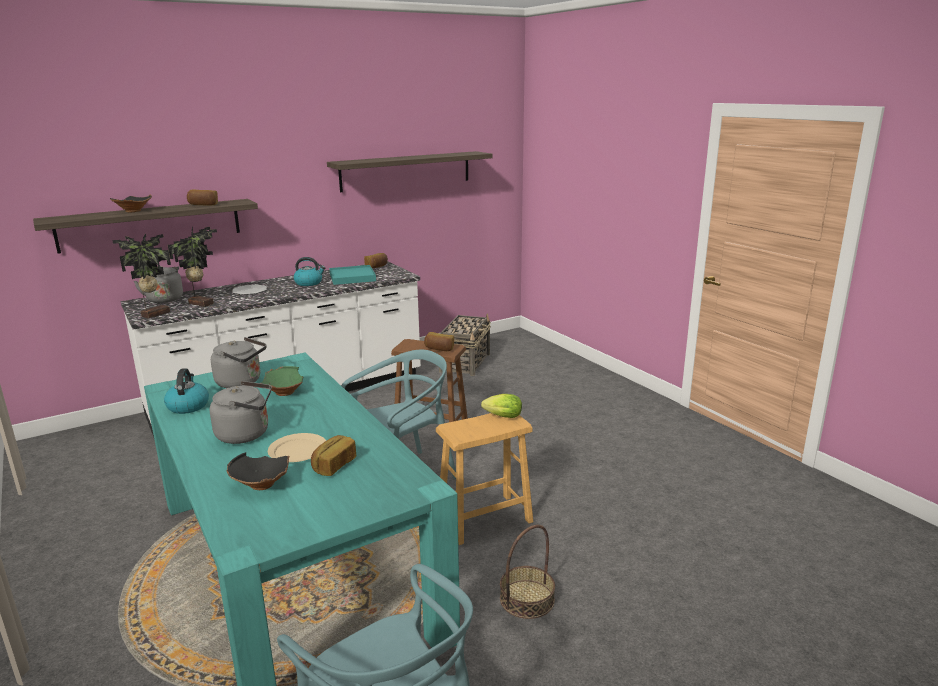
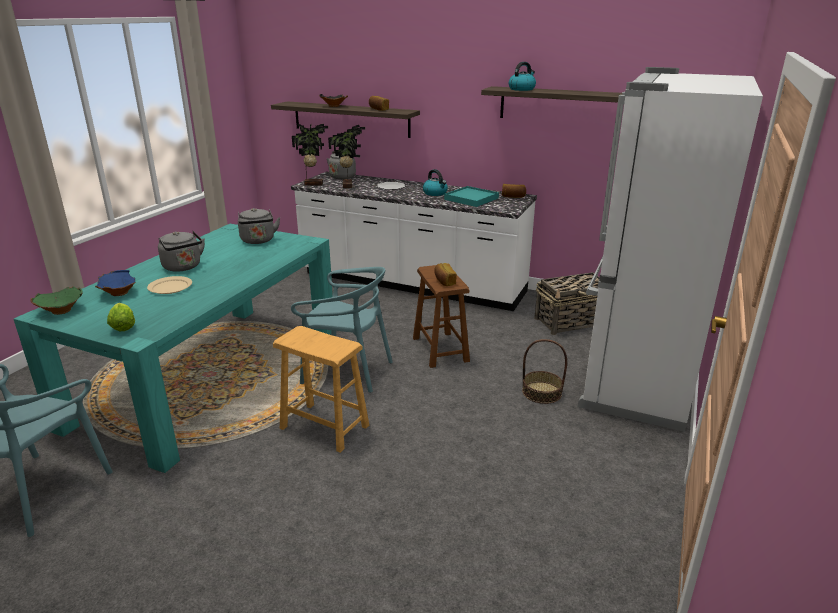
camera: 55 degrees right, 5 degrees up
kettle [164,368,209,414] -> kettle moved to [509,62,536,91]
black bowl [226,452,289,490] -> blue bowl [95,270,135,296]
green bowl [262,366,303,396] -> green bowl moved to [30,286,83,315]
bread [311,435,356,476] -> none
lettuce [481,394,522,418] -> lettuce moved to [107,303,135,331]
basket [500,525,555,619] -> basket moved to [522,339,567,404]
none -> white fridge [578,67,763,432]

